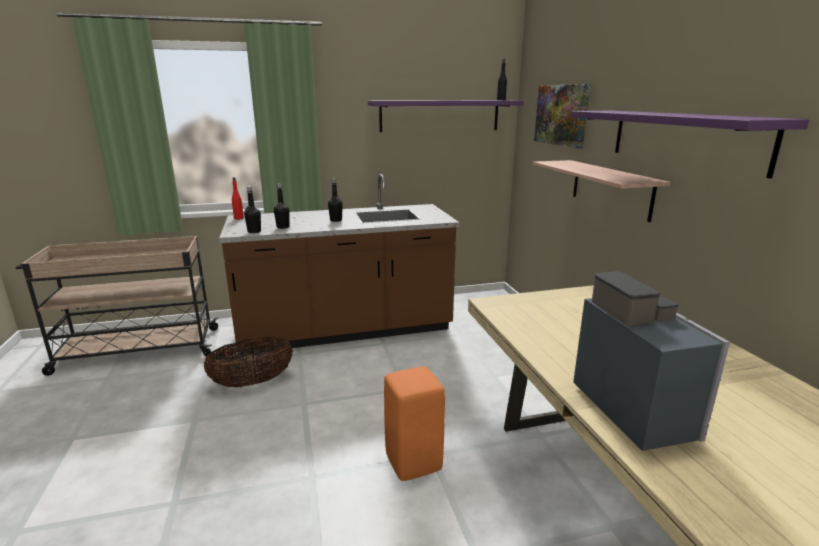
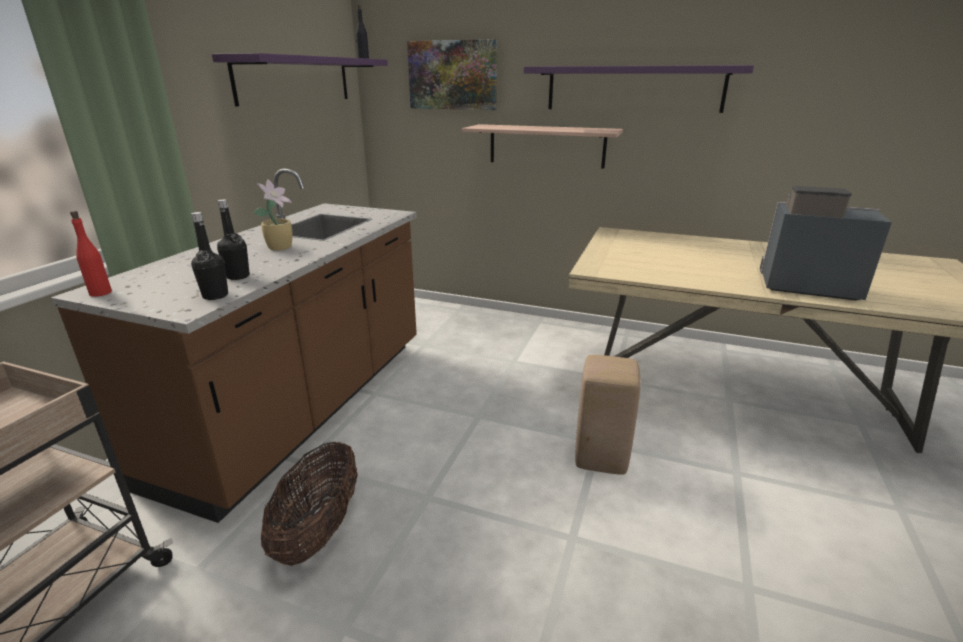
camera: 55 degrees left, 5 degrees up
black bottle [328,179,343,222] -> potted plant [253,180,292,251]
orange stool [384,366,445,481] -> beige stool [575,355,641,475]

